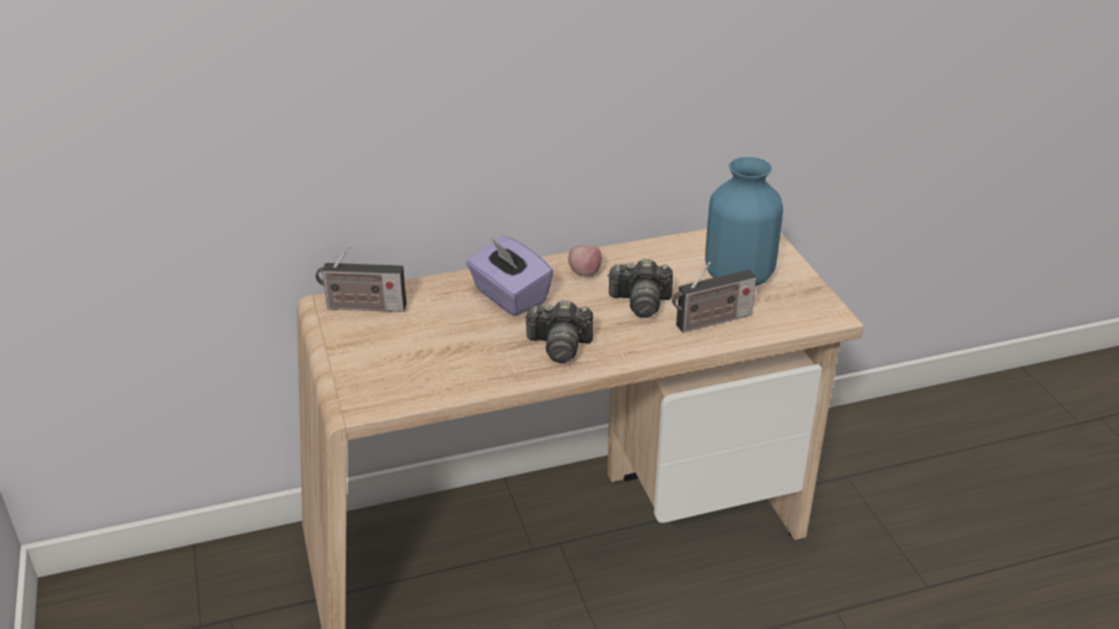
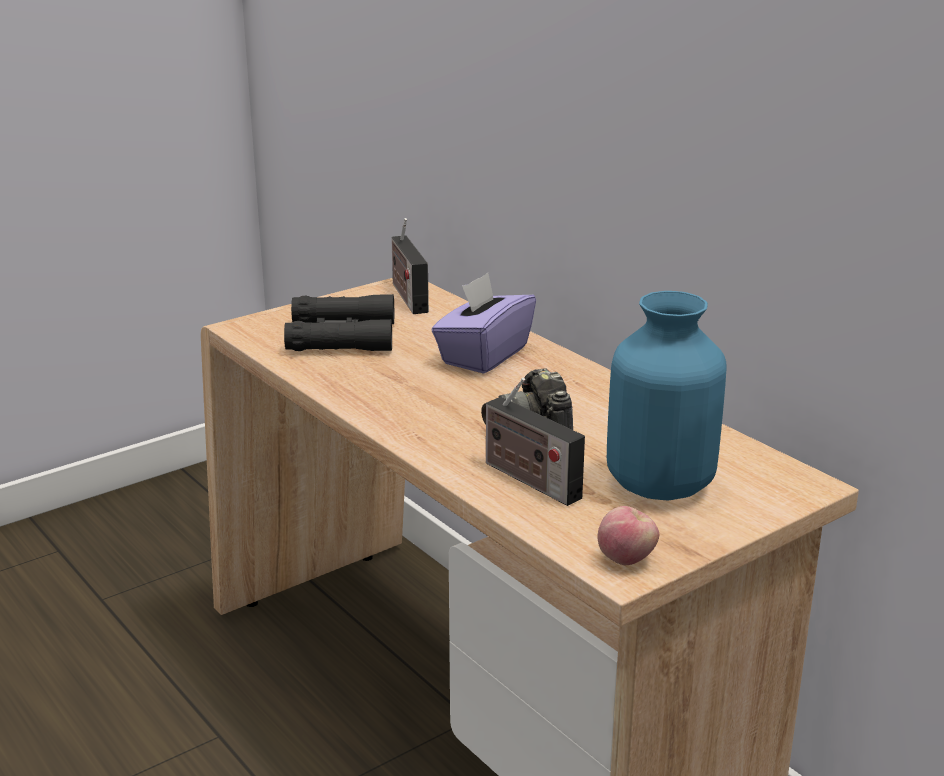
camera: 70 degrees right, 10 degrees down
camera [524,300,593,363] -> none
apple [568,245,602,275] -> apple moved to [597,506,659,565]
none -> black binoculars [284,294,394,351]

